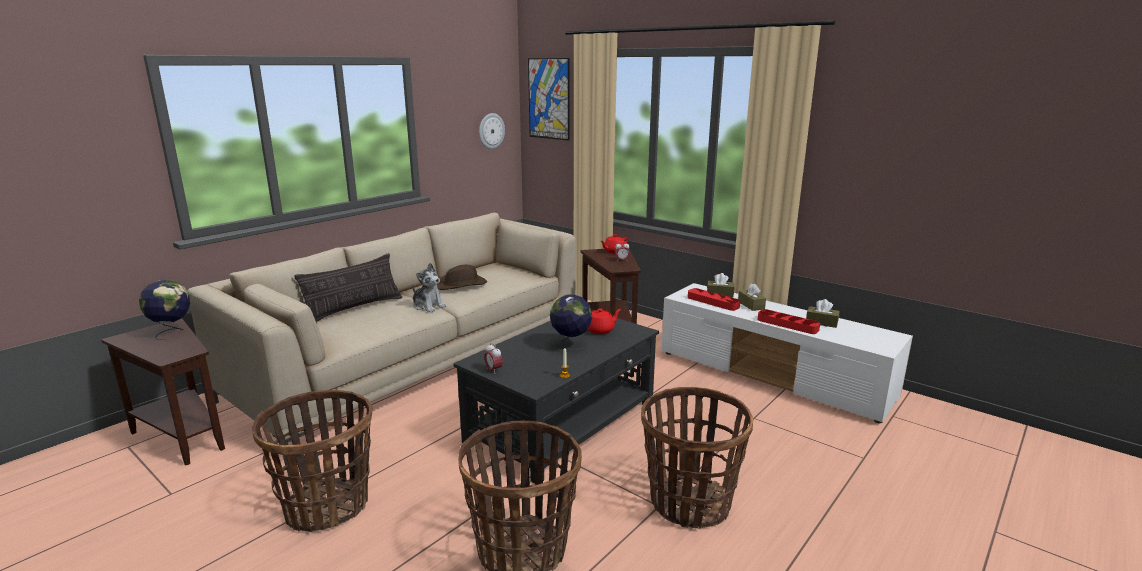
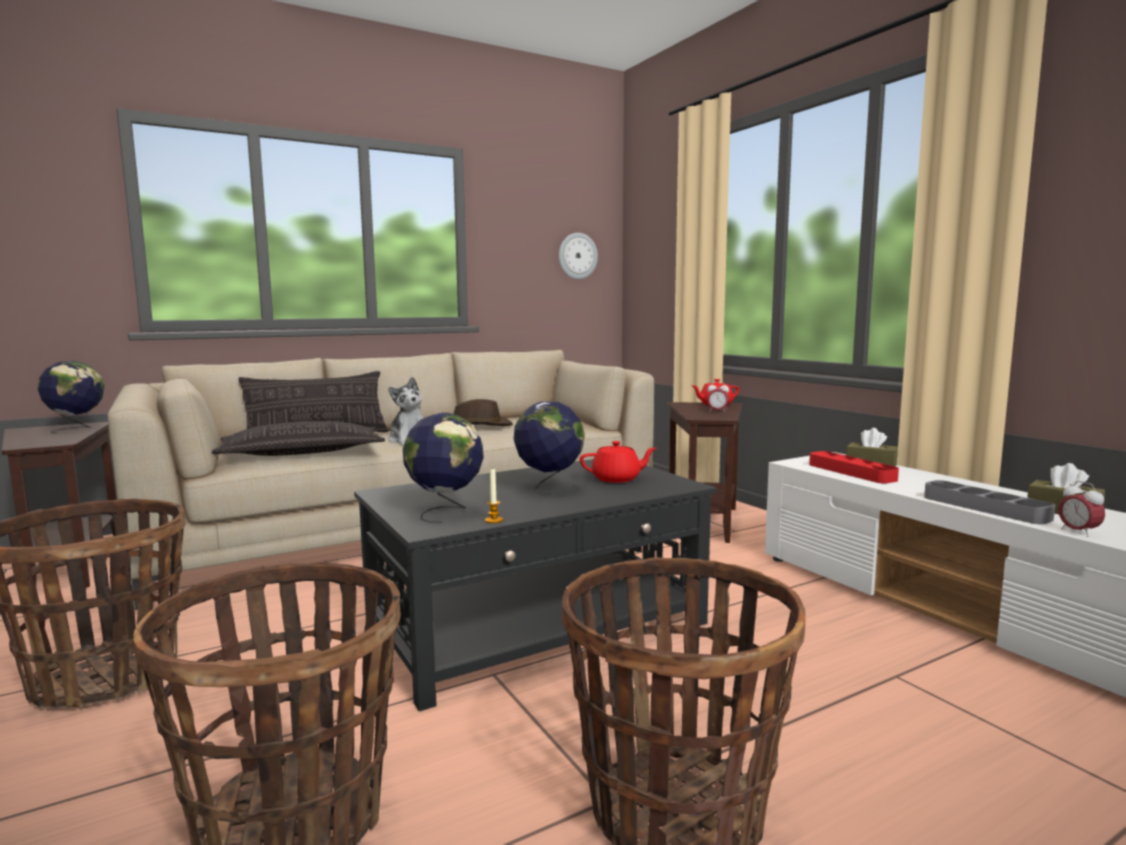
camera: 20 degrees right, 10 degrees down
alarm clock [484,343,503,373] -> alarm clock moved to [1058,481,1105,537]
picture [528,58,570,141] -> none
brown tissue box [738,283,766,311] -> none
red tray [758,309,820,334] -> grey tray [924,480,1055,524]
none -> pillow [212,421,385,456]
none -> globe [403,413,484,523]

